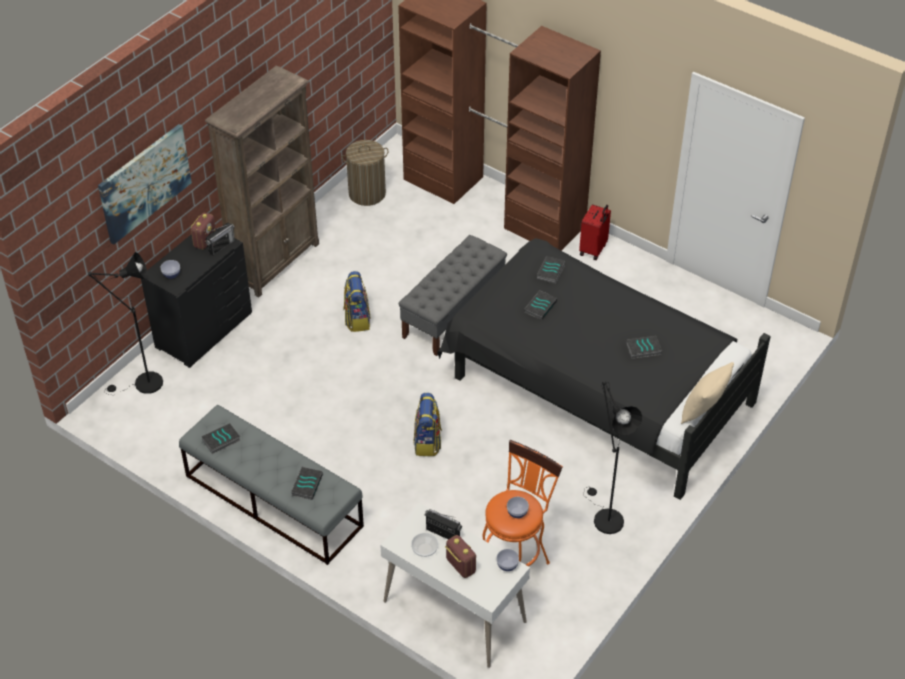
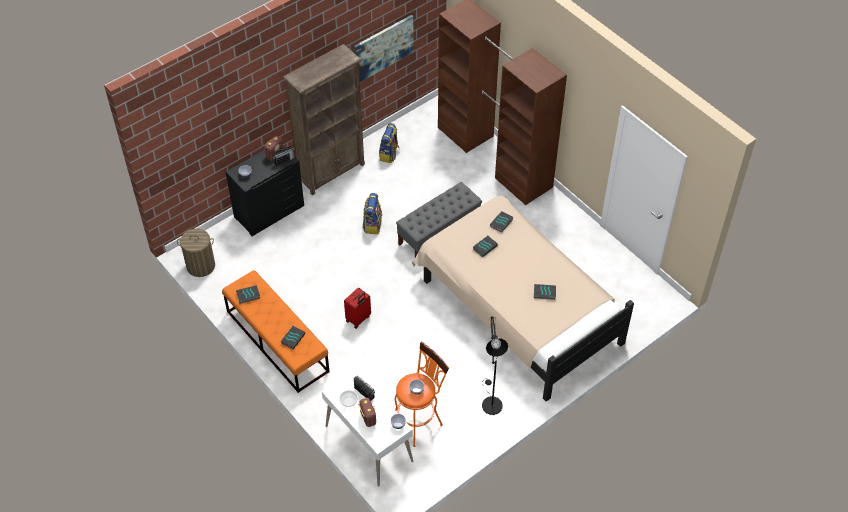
camera: 15 degrees right, 5 degrees up
black floor lamp [88,252,163,395] -> none
picture [98,124,192,244] -> picture moved to [354,15,414,82]
grey bench [179,405,364,565] -> orange bench [222,270,330,393]
laundry basket [342,140,388,206] -> laundry basket moved to [177,228,215,277]
backpack [413,393,442,456] -> backpack moved to [379,123,400,163]
black bed [437,238,771,500] -> beige bed [412,196,634,401]
red suitcase [579,204,611,260] -> red suitcase moved to [344,288,371,329]
beige pillow [681,362,734,424] -> none

